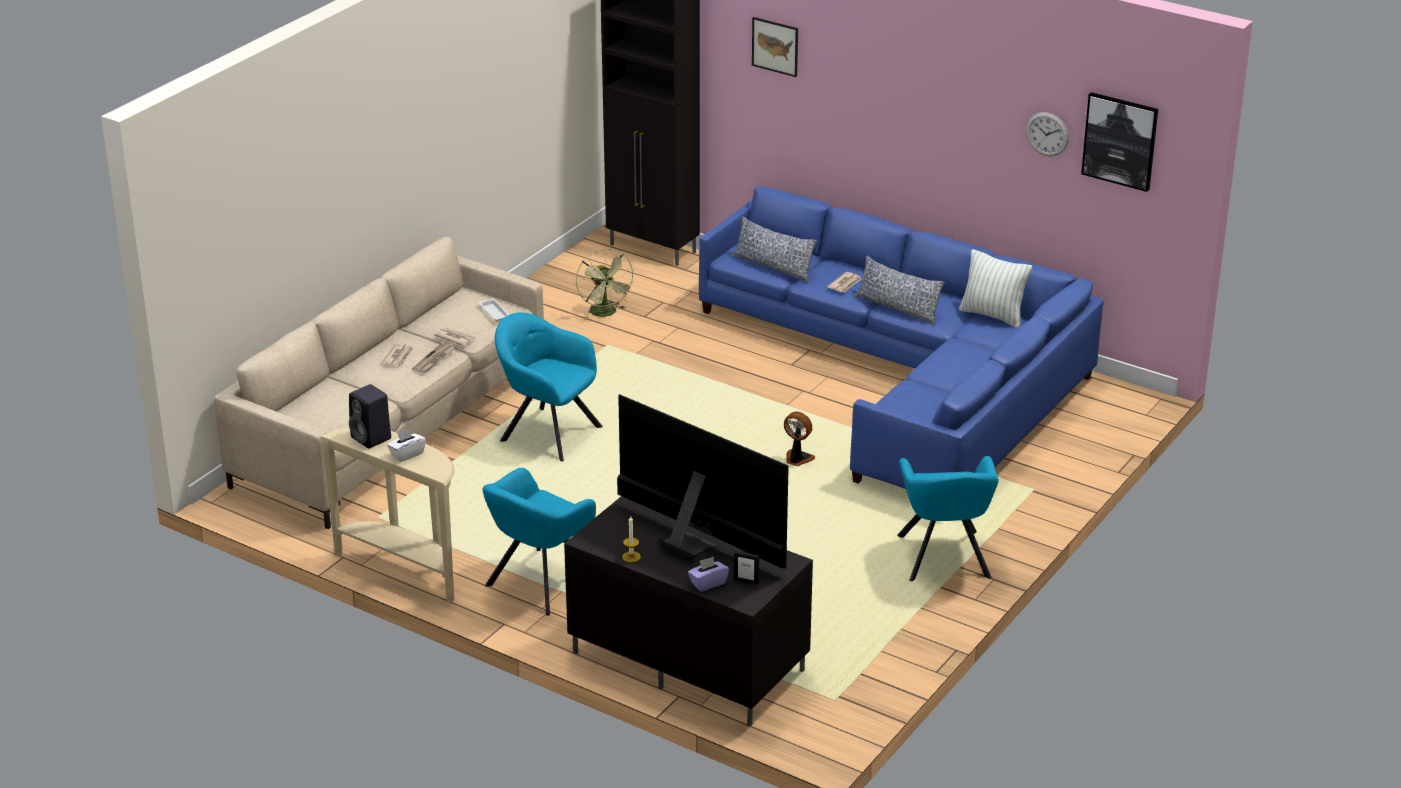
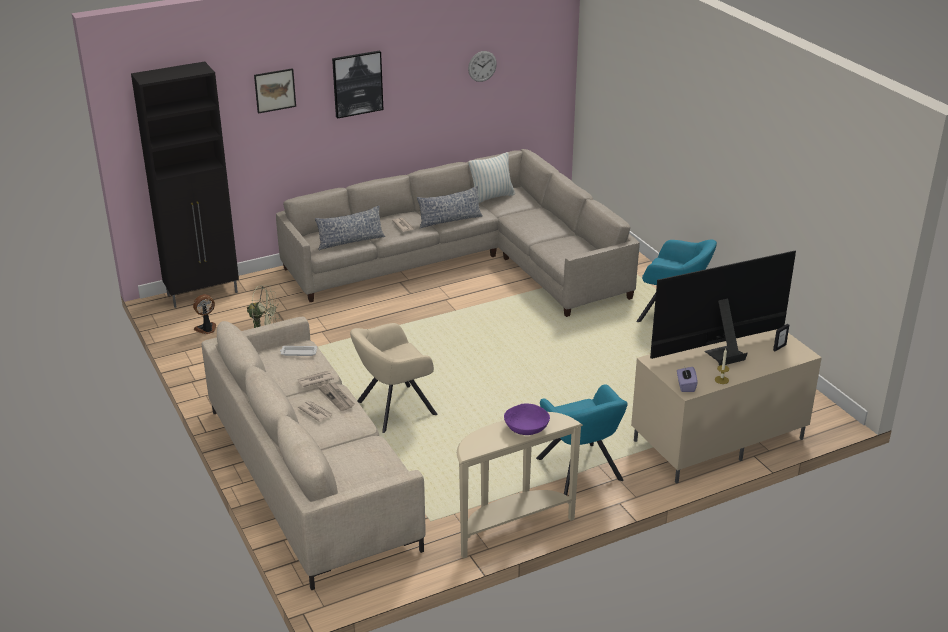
camera: 60 degrees left, 0 degrees up
black speaker [349,384,391,449] -> none
white tissue box [387,429,426,462] -> purple bowl [504,404,550,435]
turquoise armchair [495,312,603,462] -> beige armchair [350,323,438,433]
black tv stand [564,496,813,727] -> beige tv stand [631,329,822,484]
purple tissue box [688,556,729,592] -> purple tissue box moved to [677,367,698,392]
blue sofa [699,186,1104,489] -> beige sofa [276,149,640,317]
fan [784,412,815,466] -> fan moved to [193,294,216,334]
picture [1081,92,1158,192] -> picture moved to [332,50,383,119]

